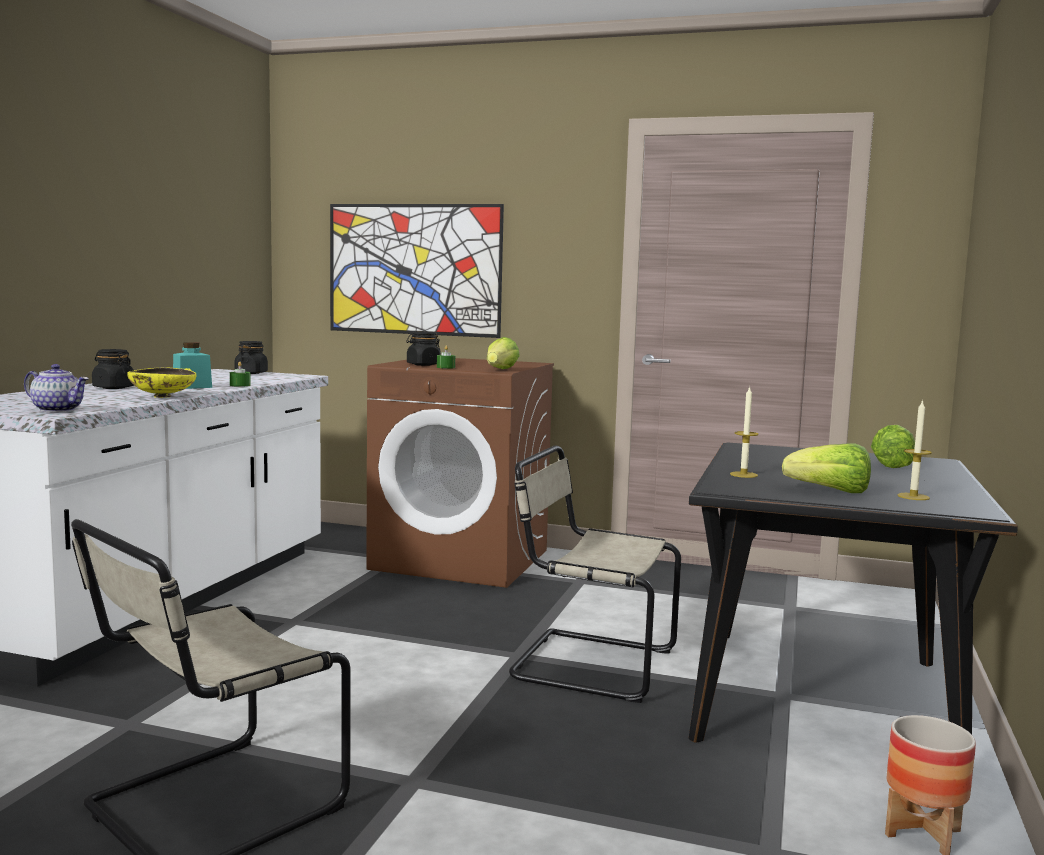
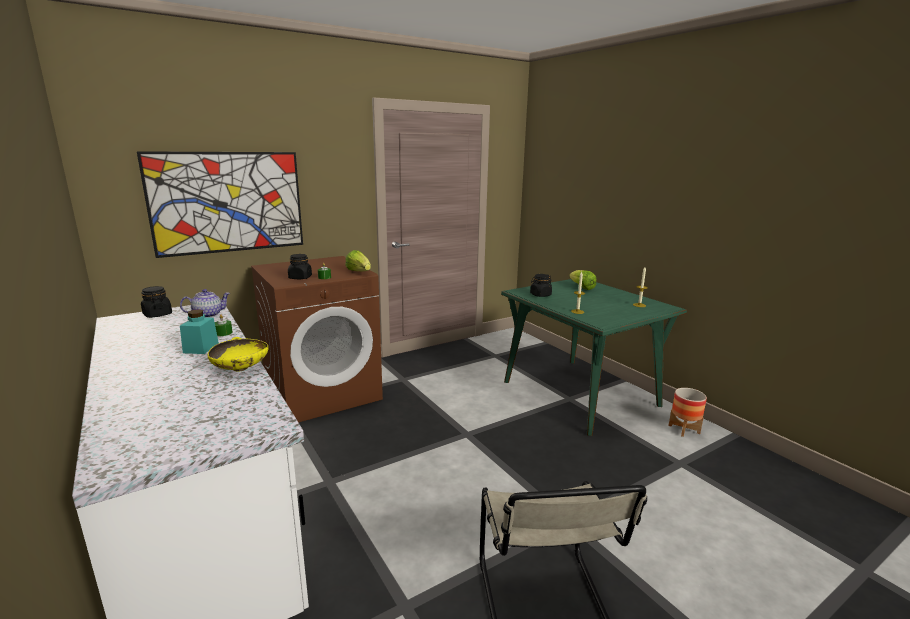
camera: 50 degrees left, 10 degrees up
teapot [24,364,89,412] -> teapot moved to [180,289,230,318]
black jar [92,349,134,389] -> black jar moved to [530,274,552,297]
beige chair [509,446,681,703] -> none
black dining table [689,442,1018,743] -> green dining table [501,279,687,436]
lettuce [782,443,871,493] -> none

